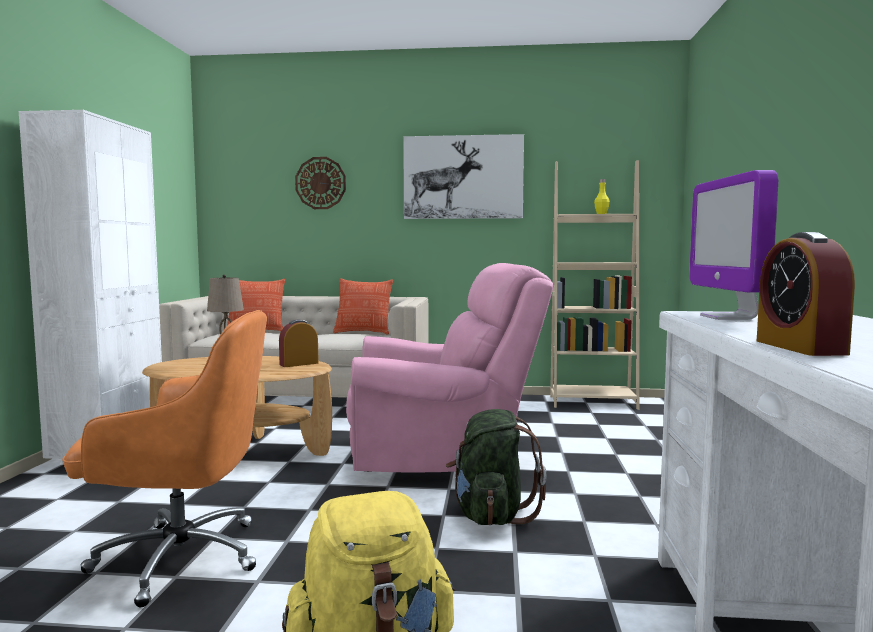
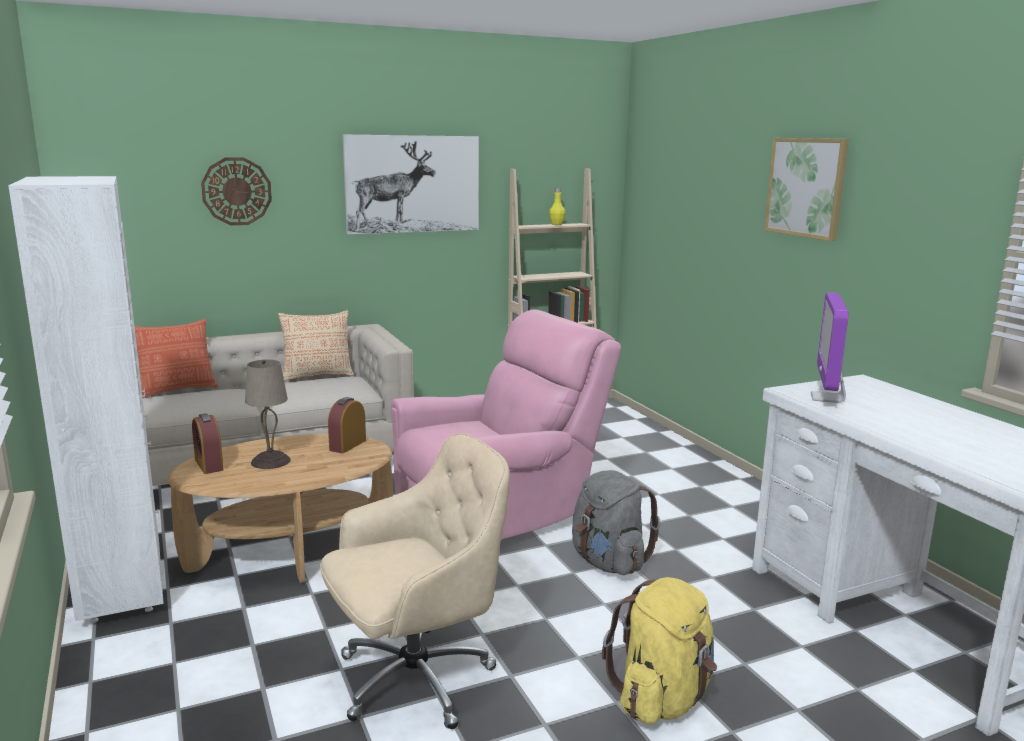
camera: 30 degrees left, 10 degrees up
orange office chair [62,310,267,607] -> beige office chair [320,433,510,729]
orange pillow [333,278,393,334] -> beige pillow [278,310,354,381]
green backpack [446,409,547,525] -> grey backpack [572,470,661,575]
monitor [689,170,778,320] -> monitor turned 45 degrees clockwise [811,292,848,403]
alarm clock [757,232,855,356] -> alarm clock moved to [192,413,224,474]
none -> picture [764,138,849,241]

